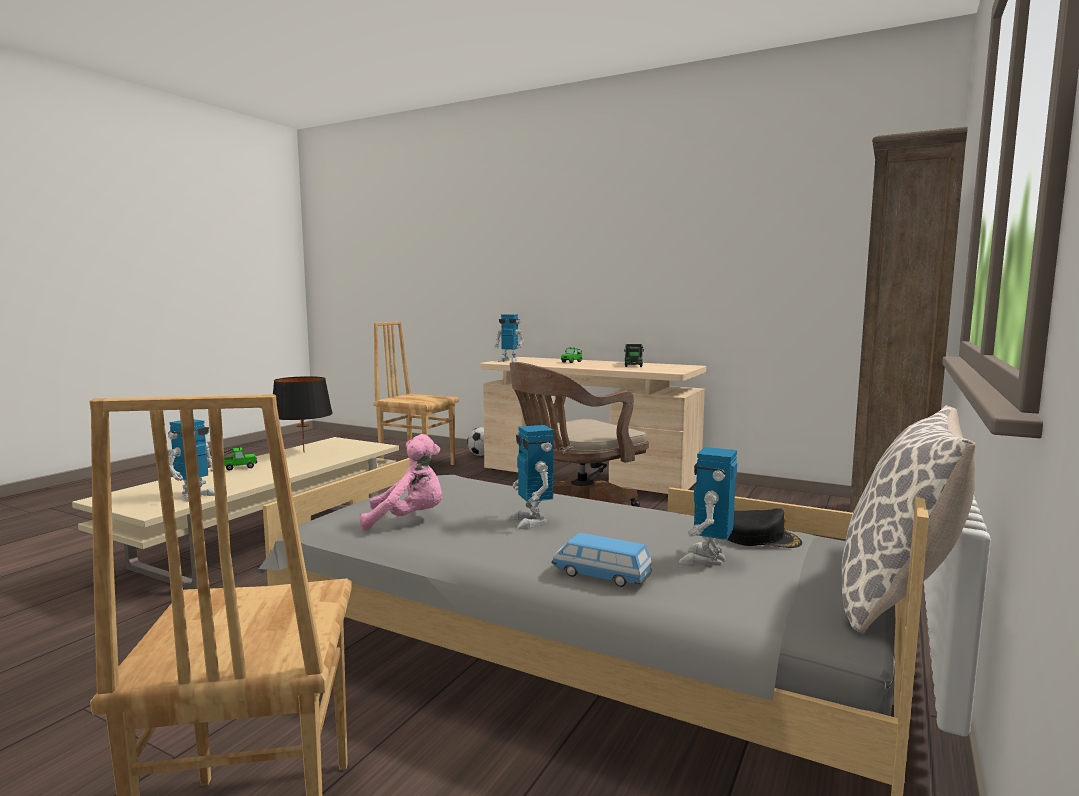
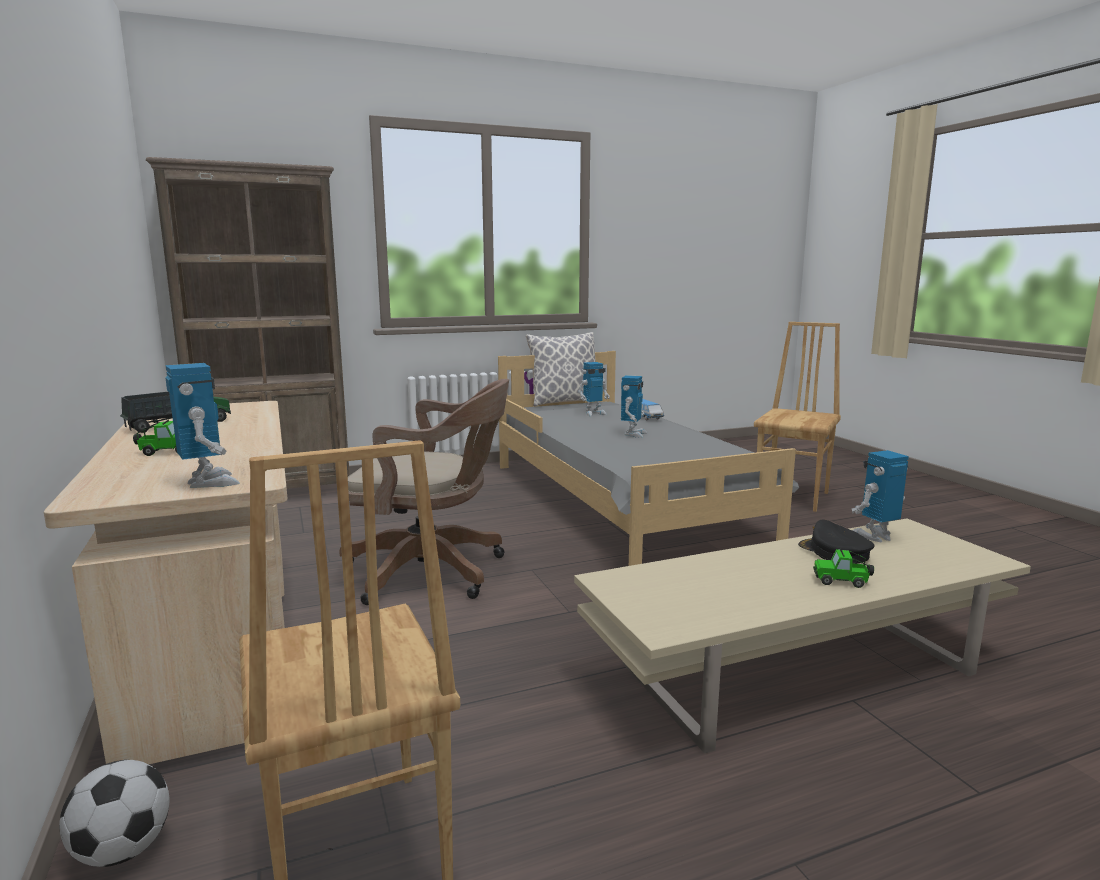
camera: 140 degrees left, 5 degrees up
black table lamp [273,376,333,453] -> none
pink plush toy [360,434,442,531] -> none
black cap [727,508,802,548] -> black cap moved to [798,519,875,564]

